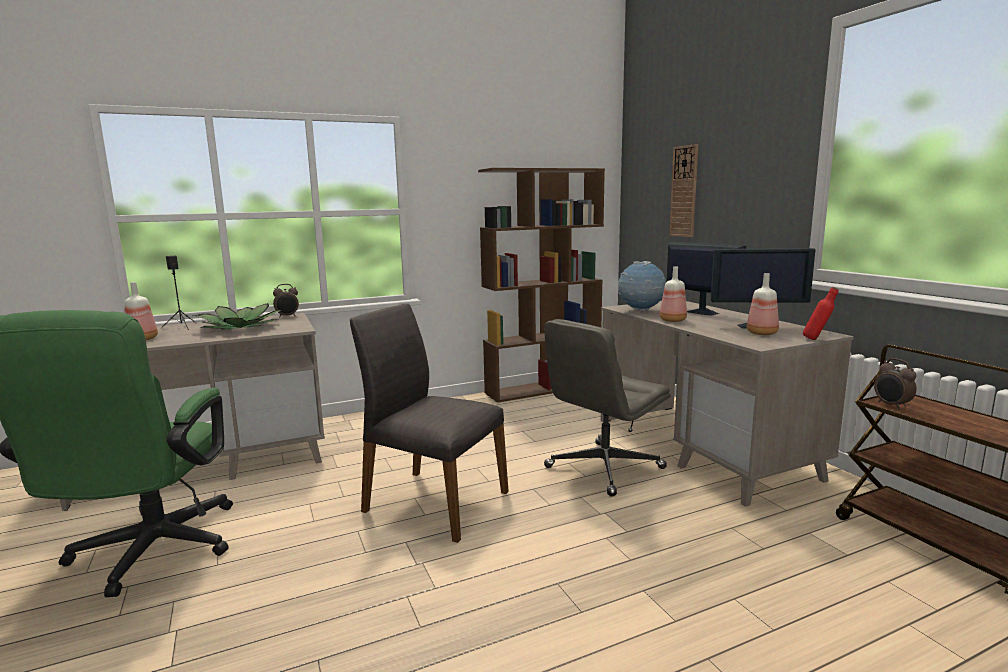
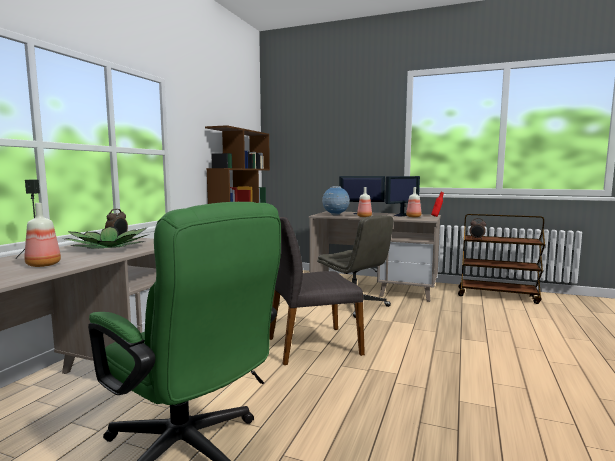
camera: 45 degrees left, 5 degrees down
grey office chair [544,319,670,497] -> grey office chair turned 45 degrees counterclockwise [317,215,393,318]
wall clock [669,144,698,237] -> none

